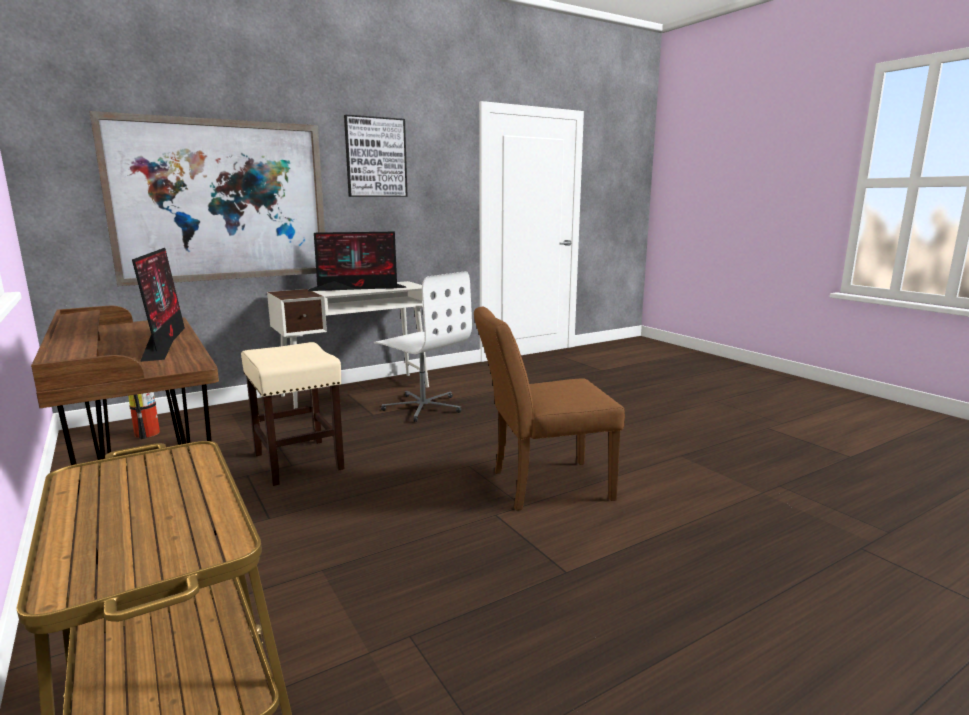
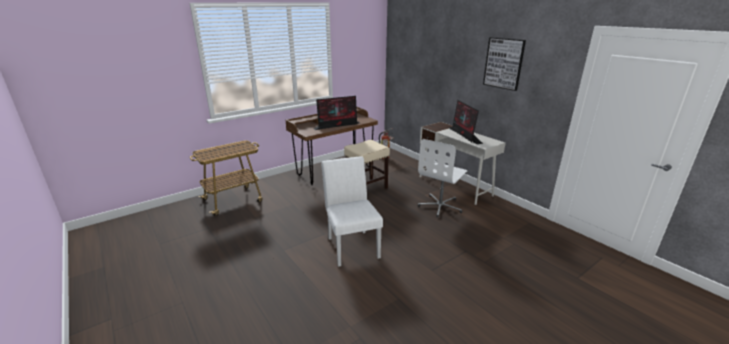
camera: 85 degrees right, 10 degrees up
picture [89,111,325,286] -> none
brown chair [474,307,625,511] -> white chair [321,156,383,267]

